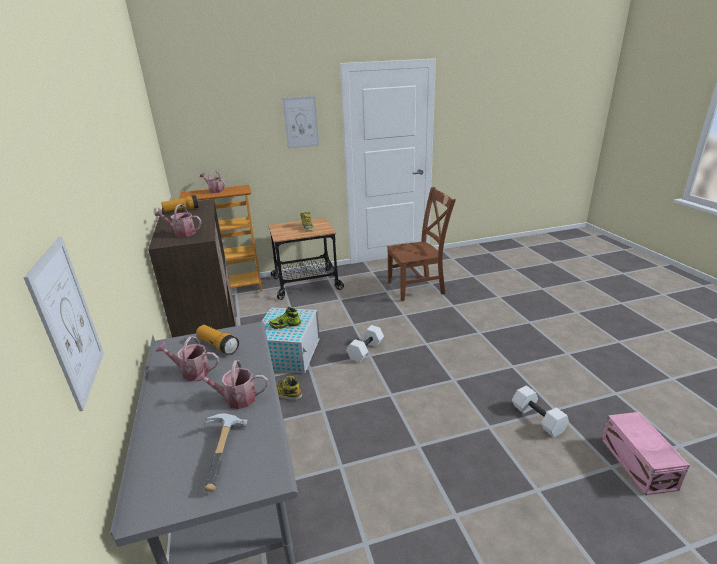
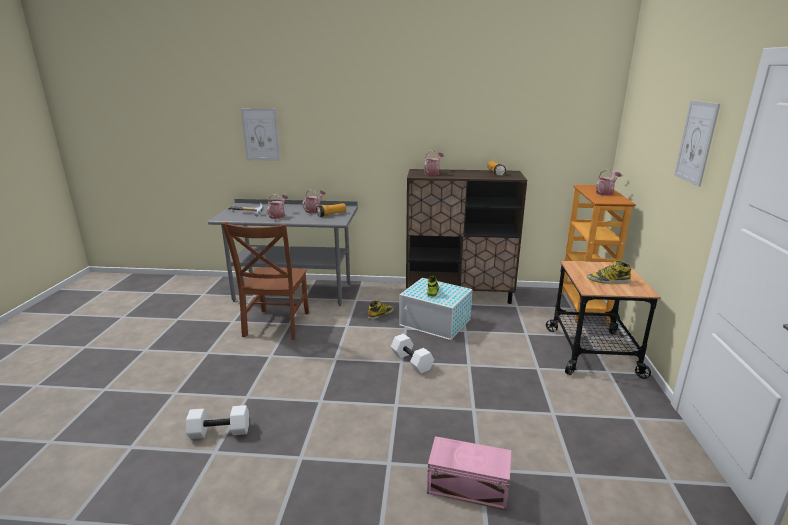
camera: 110 degrees right, 5 degrees down
brown chair [387,187,456,301] -> brown chair moved to [221,222,309,340]
pink storage box [602,412,690,495] -> pink storage box moved to [427,436,511,510]

